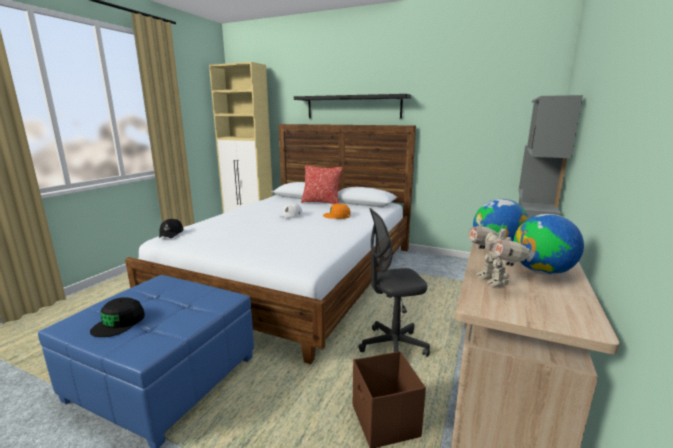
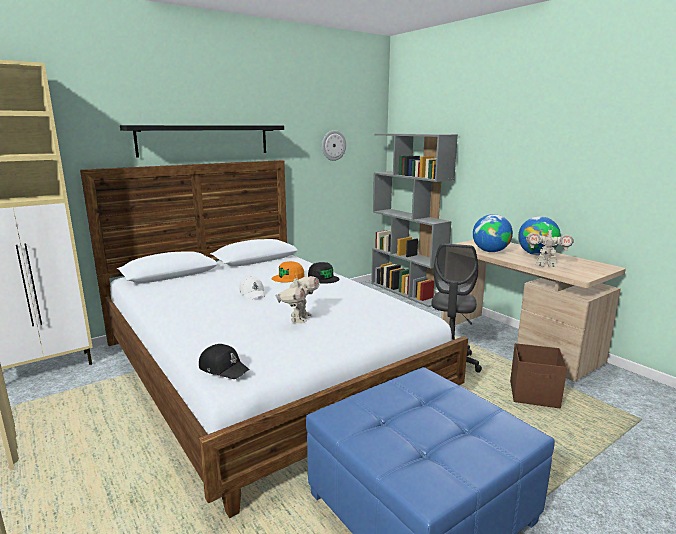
camera: 60 degrees left, 0 degrees up
black cap [90,297,145,337] -> black cap moved to [308,262,339,284]
pillow [301,165,343,205] -> none
none -> toy robot [275,273,319,323]
none -> wall clock [322,130,346,161]

